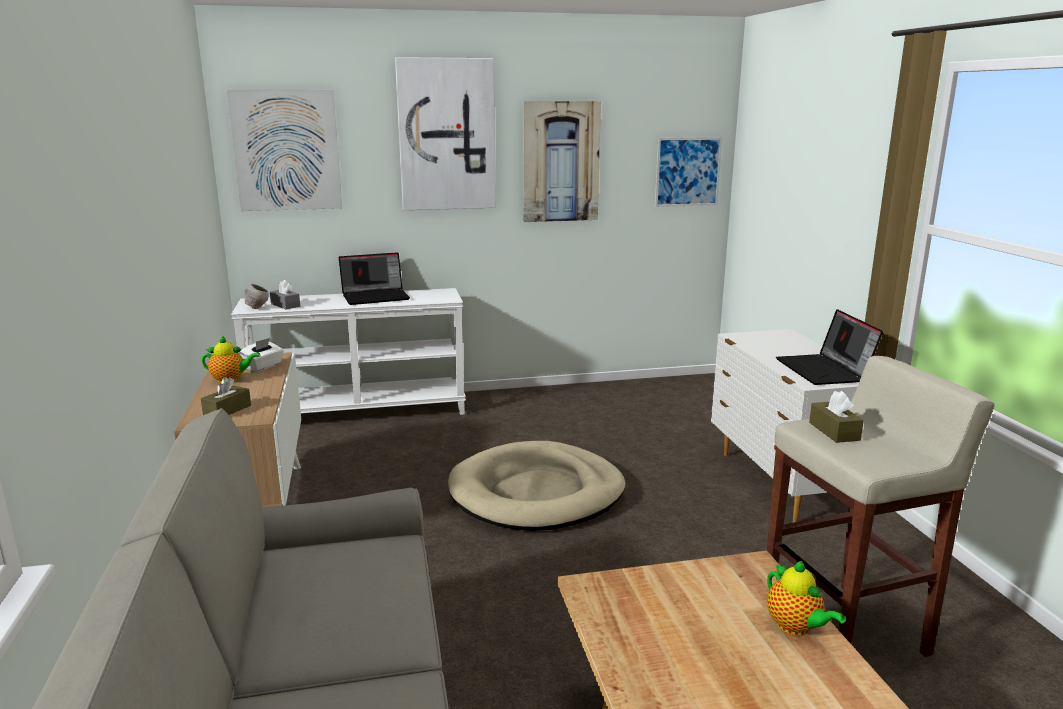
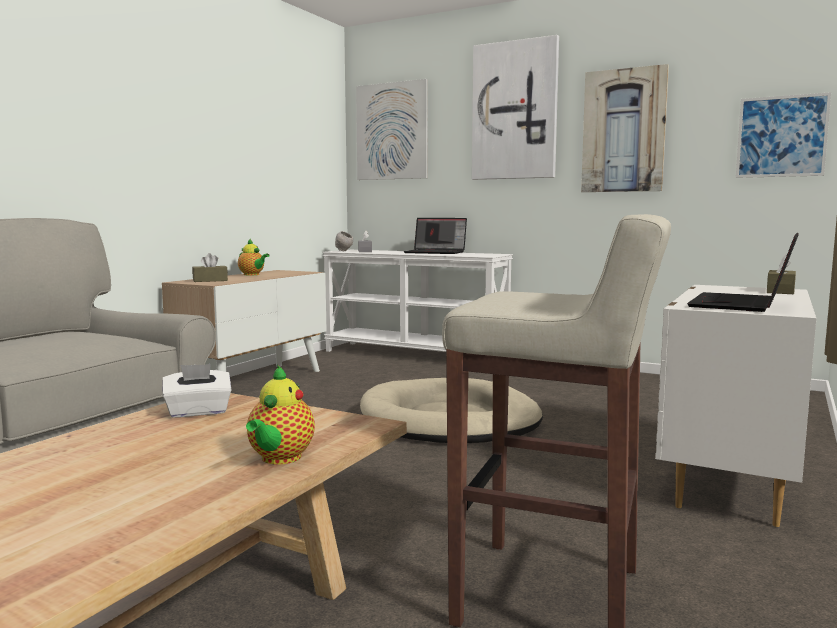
camera: 40 degrees right, 10 degrees down
white tissue box [239,338,284,372] -> white tissue box moved to [162,364,231,418]
brown tissue box [809,391,864,443] -> brown tissue box moved to [767,253,796,294]

